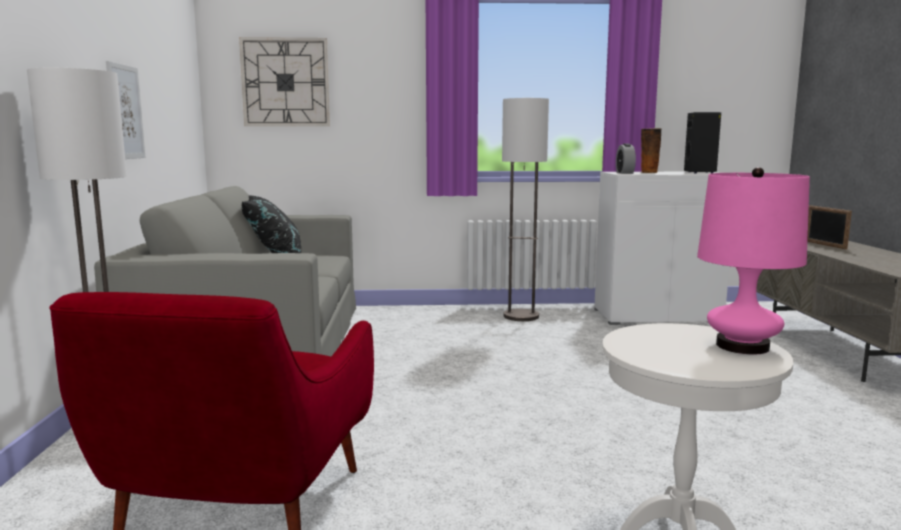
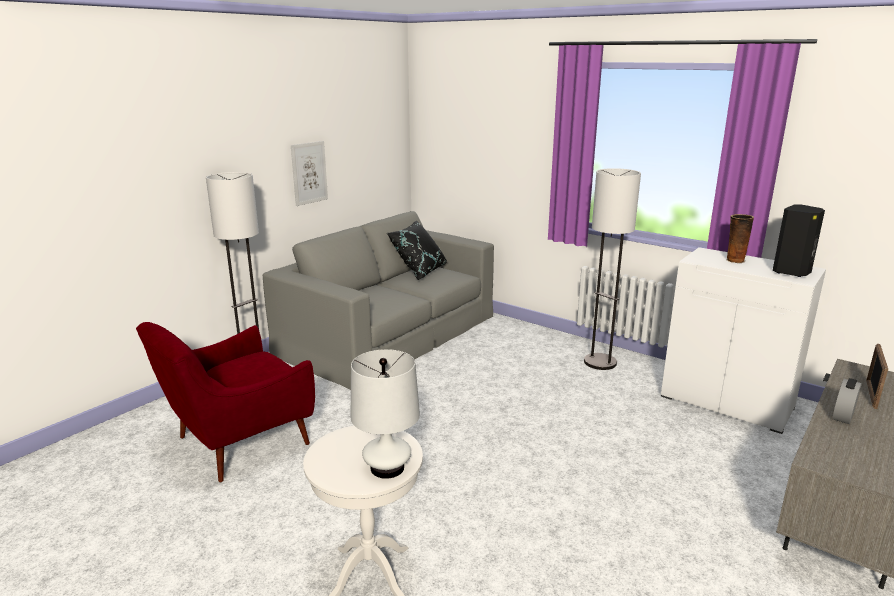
camera: 40 degrees right, 10 degrees up
wall clock [239,37,330,126] -> none
alarm clock [616,143,636,174] -> alarm clock moved to [832,378,862,424]
pink table lamp [697,167,810,354] -> white table lamp [351,349,420,479]

